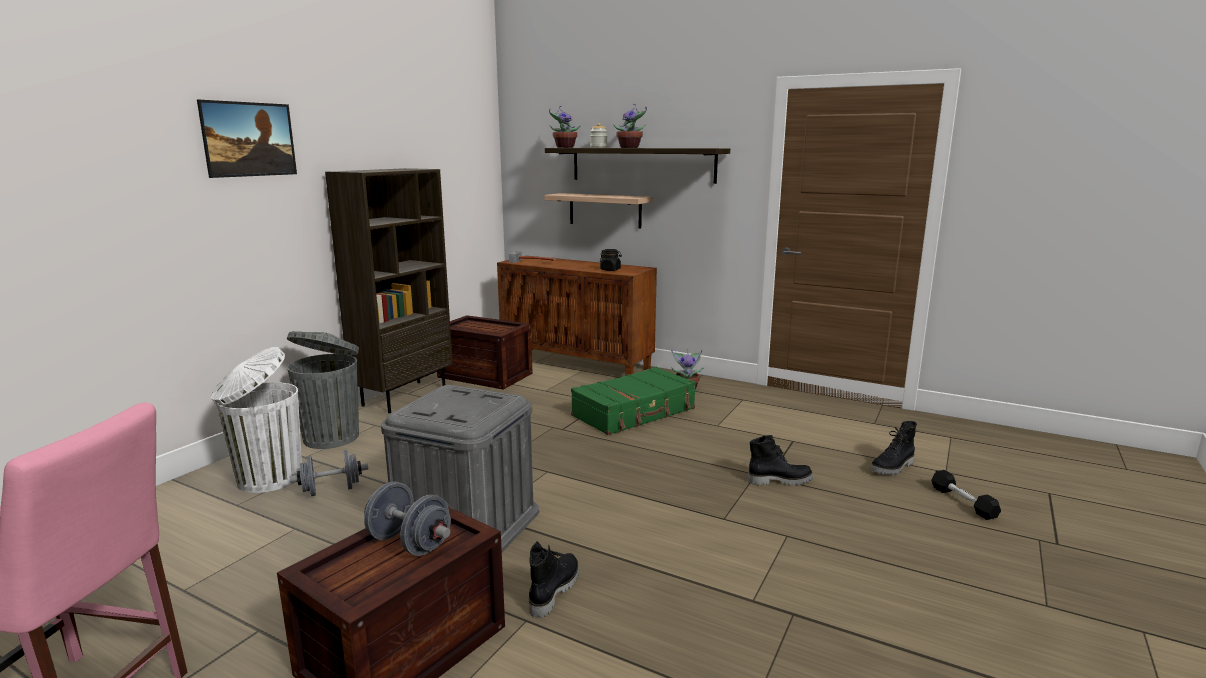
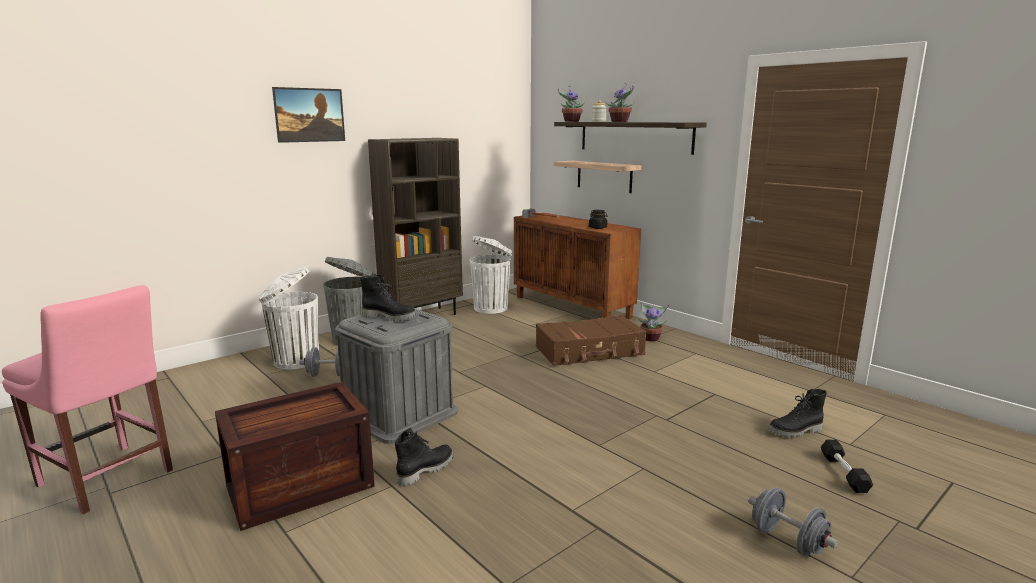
camera: 20 degrees right, 0 degrees up
grey dumbbell [364,482,451,556] -> grey dumbbell moved to [748,487,838,556]
crate [437,315,532,390] -> white trash can [469,236,513,314]
green suitcase [571,367,696,435] -> brown suitcase [536,315,647,366]
black boot [748,435,813,486] -> black boot moved to [360,274,416,321]

